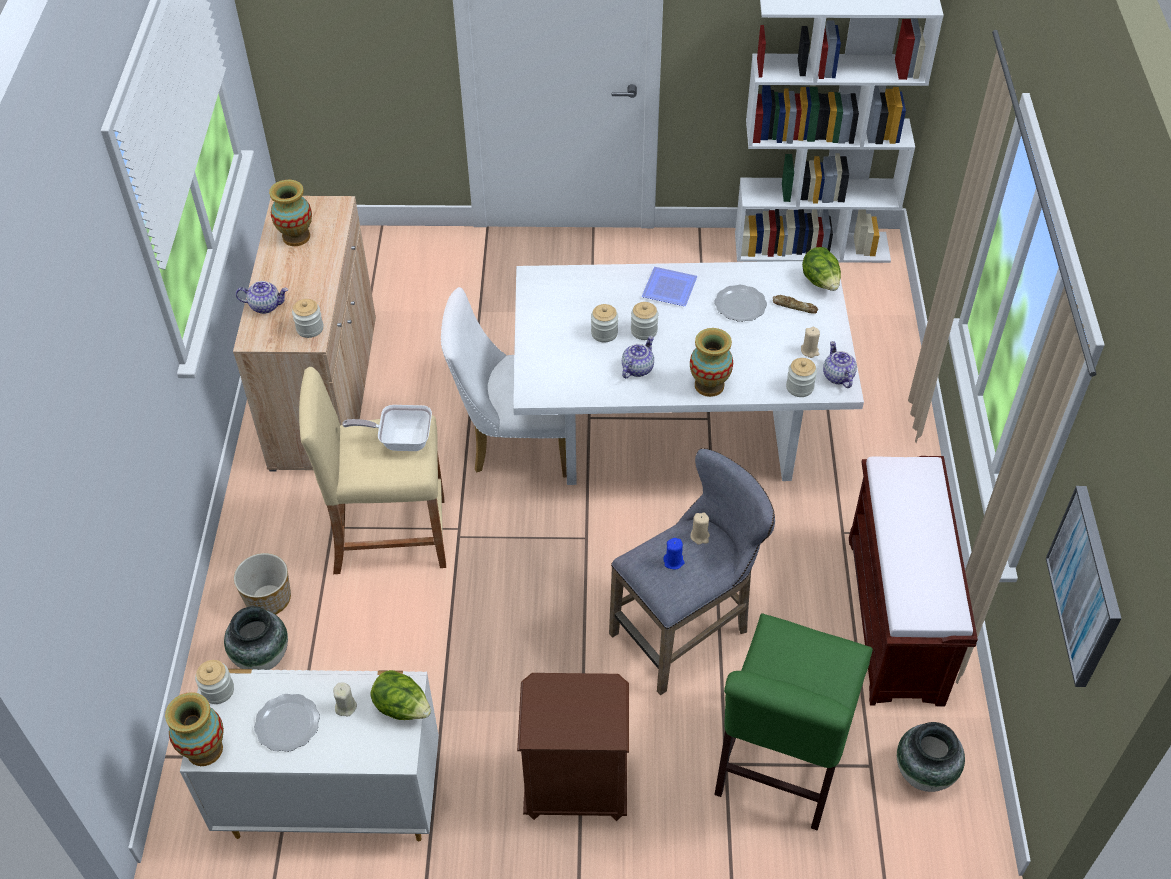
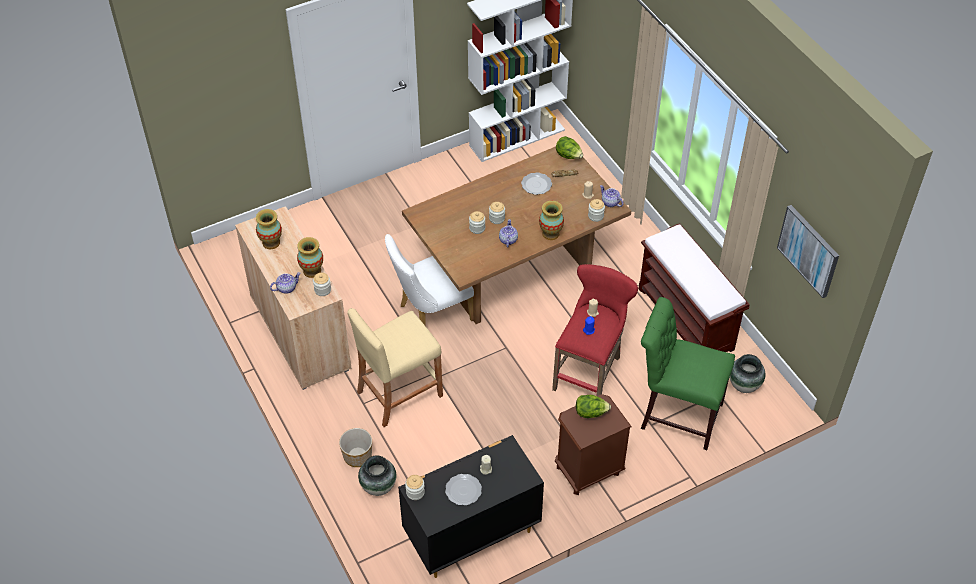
camera: 30 degrees left, 0 degrees up
vase [165,692,224,766] -> vase moved to [297,237,323,278]
white dresser [180,669,439,841] -> black dresser [398,435,544,578]
frying pan [342,405,432,451] -> none
lettuce [371,670,431,720] -> lettuce moved to [576,395,611,418]
white dining table [513,261,864,485] -> brown dining table [402,146,631,324]
grey stool [609,448,775,695] -> red stool [552,264,638,396]
plate [642,267,698,306] -> none
green chair [714,613,873,830] -> green chair turned 120 degrees clockwise [641,297,735,450]

